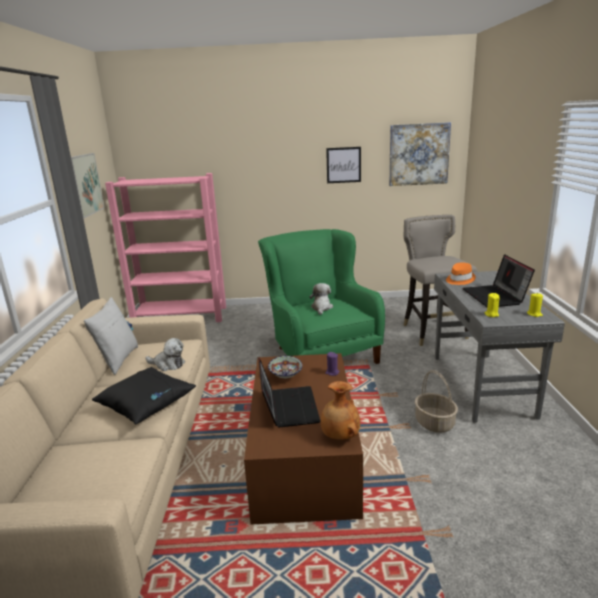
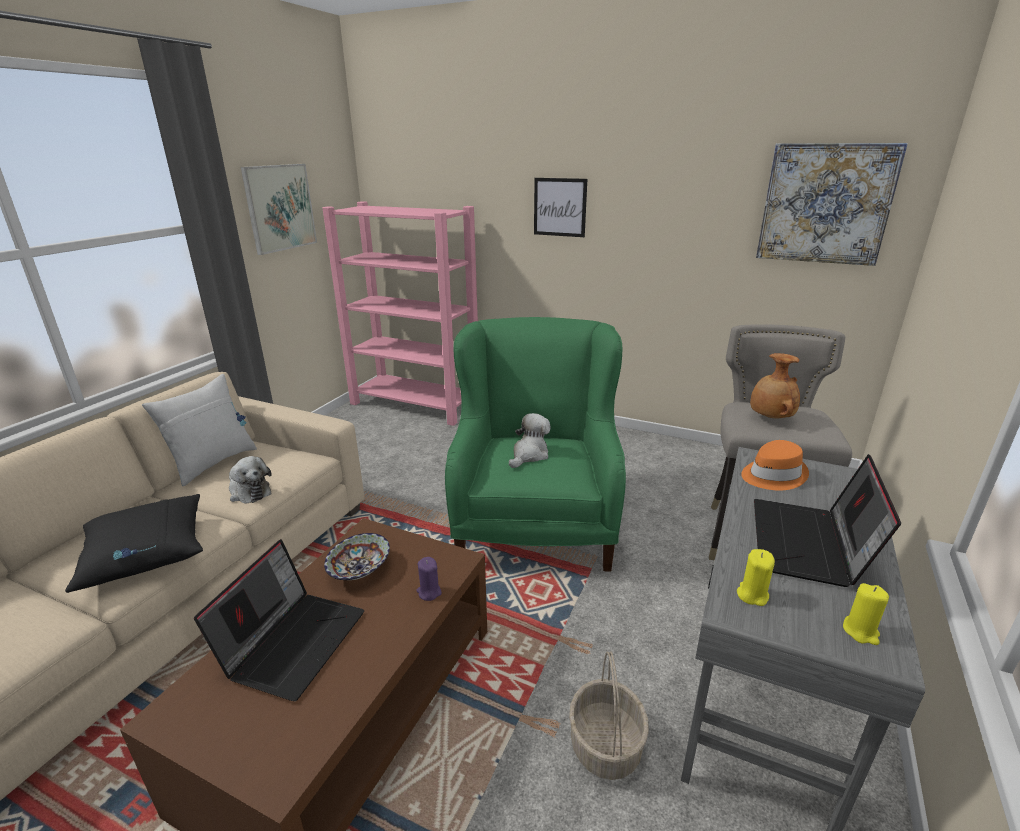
camera: 25 degrees right, 5 degrees up
brown vase [321,381,360,440] -> brown vase moved to [750,353,800,418]
picture [326,147,361,183] -> picture moved to [534,178,587,237]

